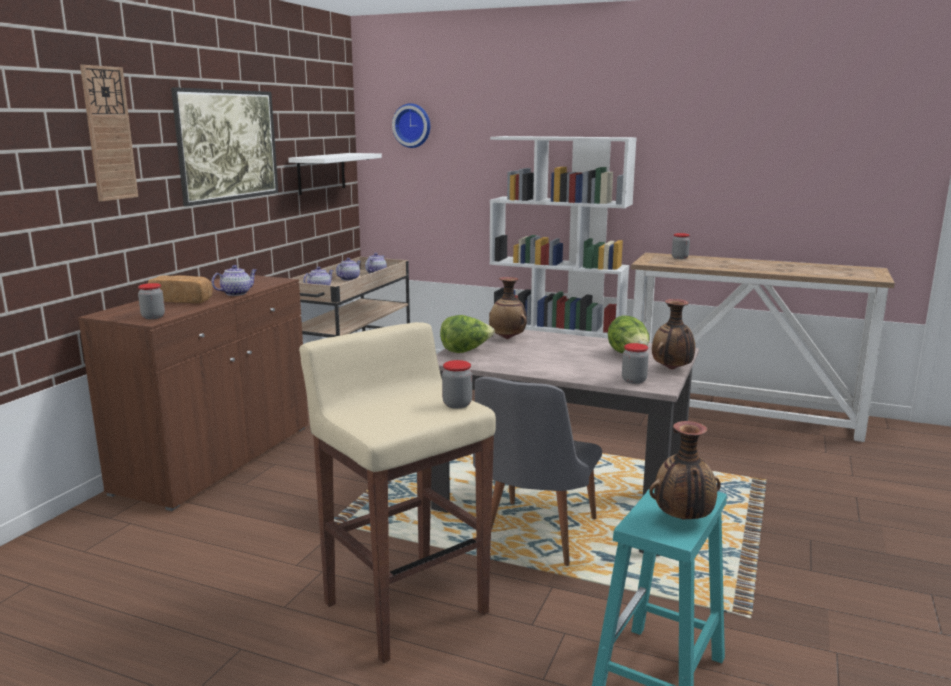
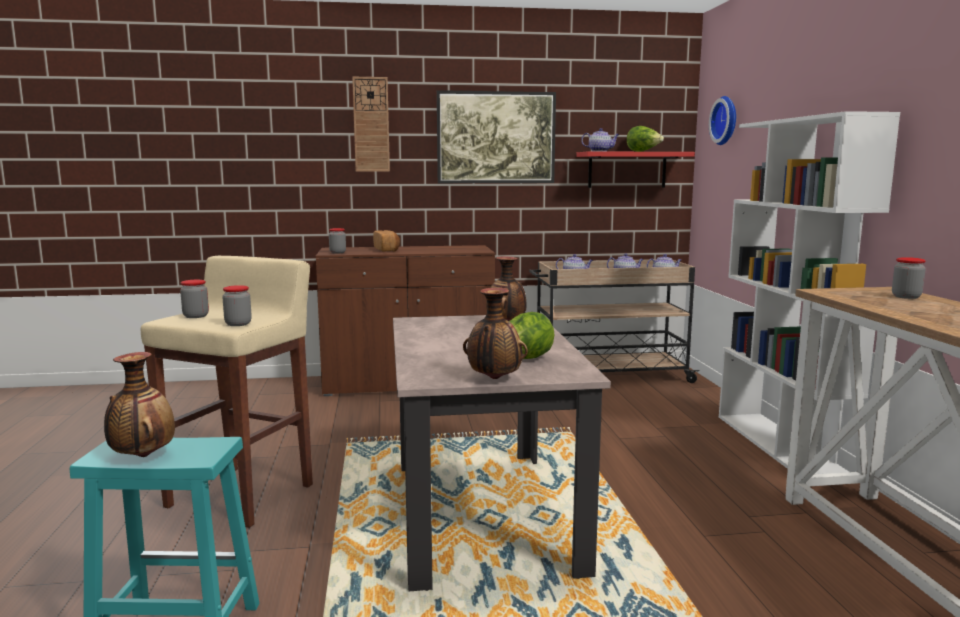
camera: 60 degrees right, 5 degrees down
teapot [212,265,257,296] -> teapot moved to [581,128,620,152]
white shelf [288,153,382,195] -> red shelf [576,151,695,188]
lettuce [440,315,495,353] -> lettuce moved to [627,126,664,152]
grey chair [473,377,602,566] -> none
jar [622,343,649,384] -> jar moved to [180,280,209,318]

